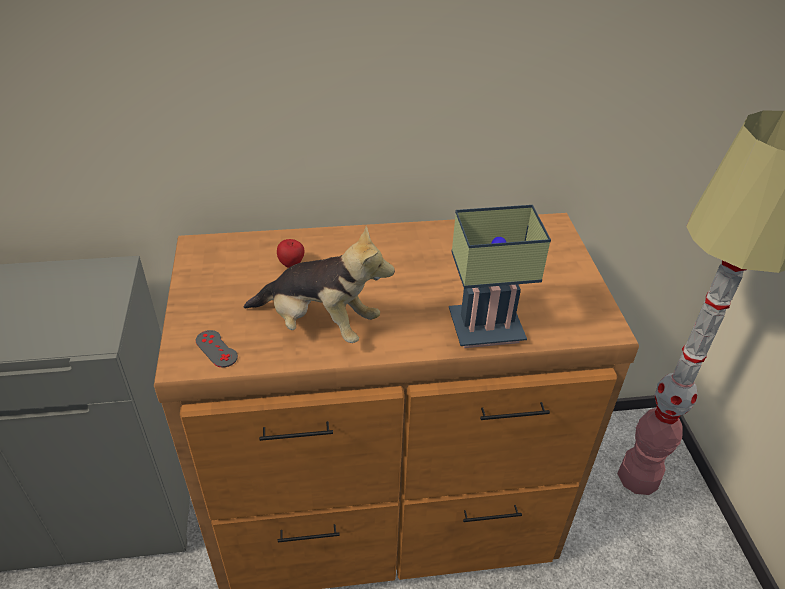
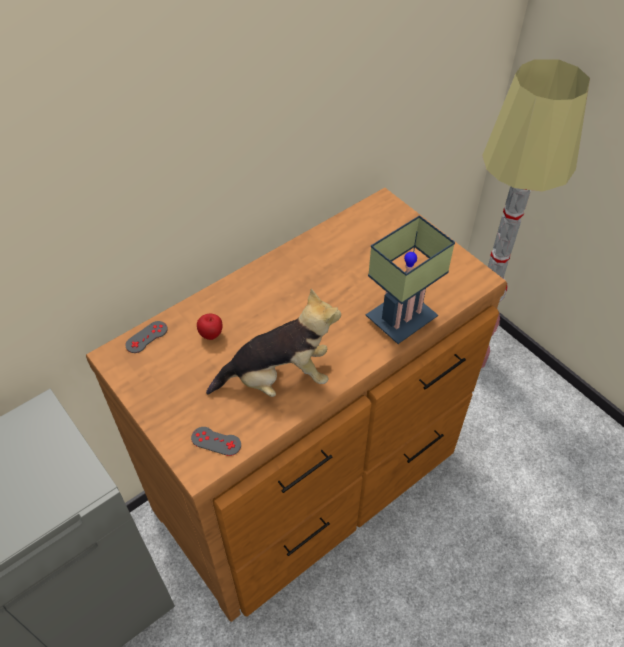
camera: 30 degrees left, 10 degrees up
none -> grey game controller [125,321,168,353]

